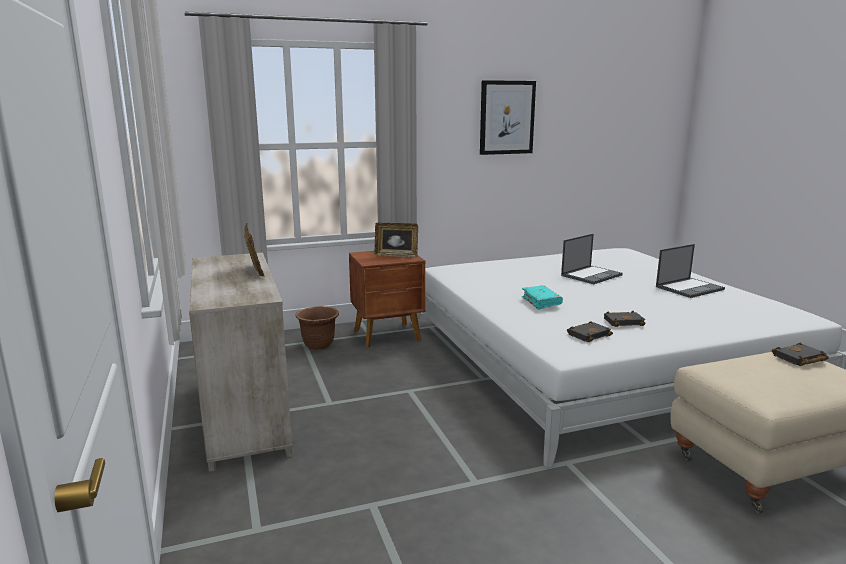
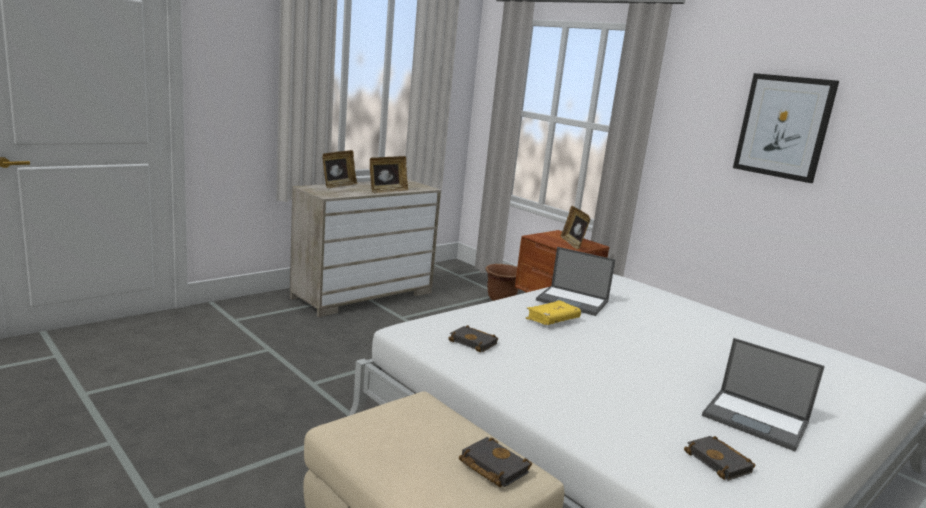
camera: 65 degrees right, 0 degrees up
turquoise book [522,285,563,310] -> yellow book [526,300,581,325]
laptop [561,234,623,284] -> laptop moved to [536,247,615,316]
black book [604,311,646,327] -> black book moved to [684,436,755,481]
none -> picture frame [322,150,357,188]

